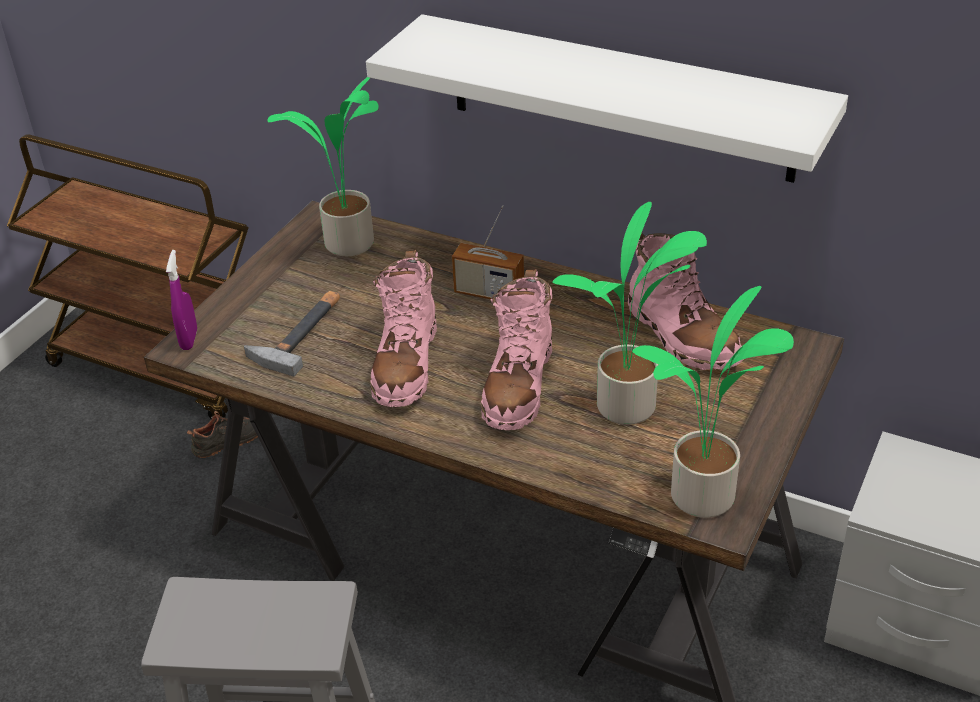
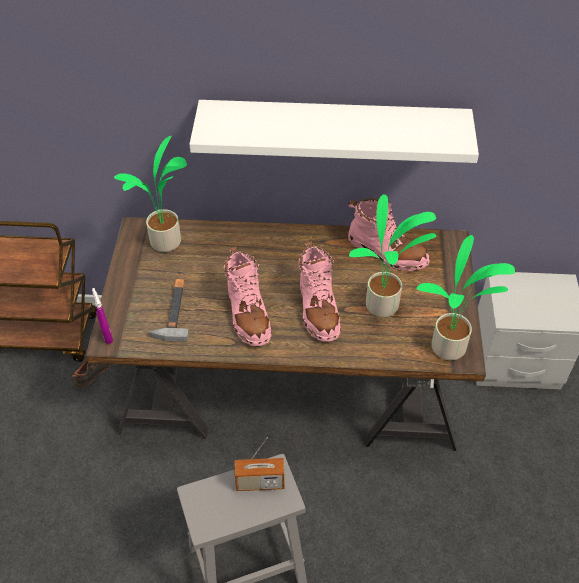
camera: 25 degrees left, 10 degrees up
radio [452,205,524,299] -> radio moved to [235,437,284,491]

